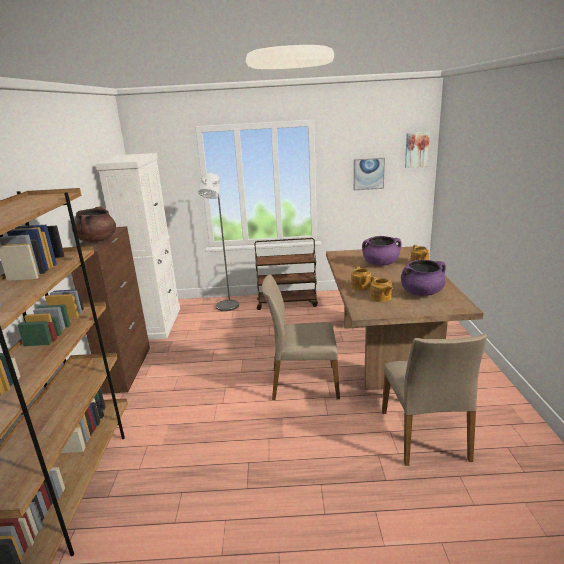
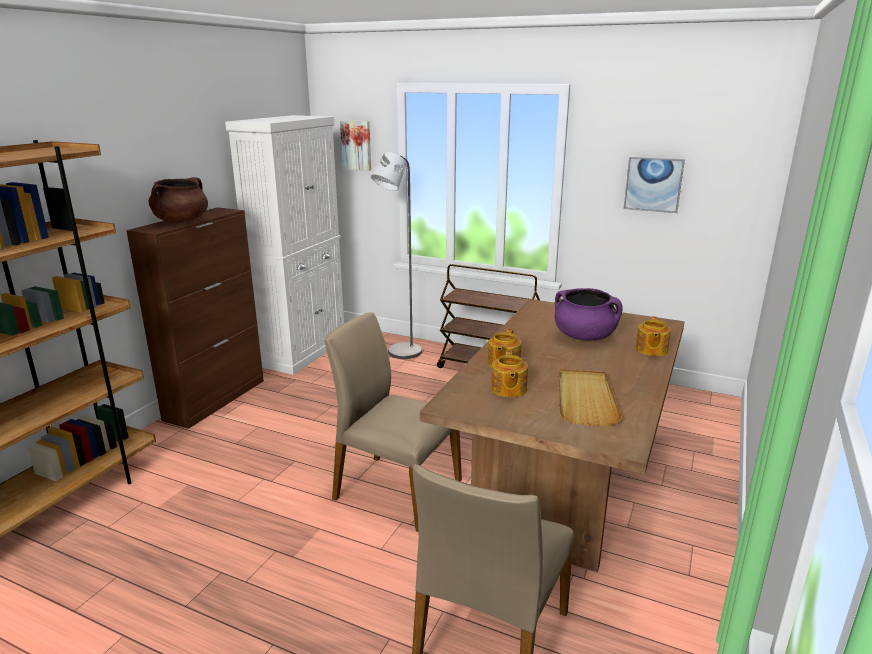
camera: 25 degrees right, 0 degrees up
purple cooking pot [401,259,446,296] -> beige tray [559,369,622,426]
picture [405,132,430,168] -> picture moved to [340,120,371,171]

